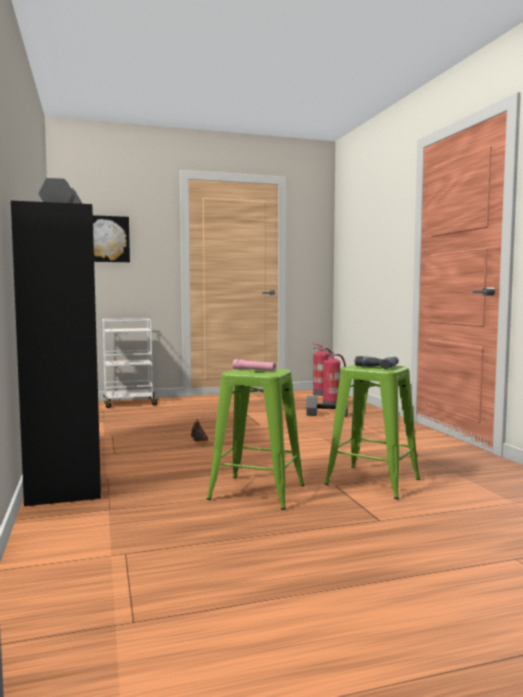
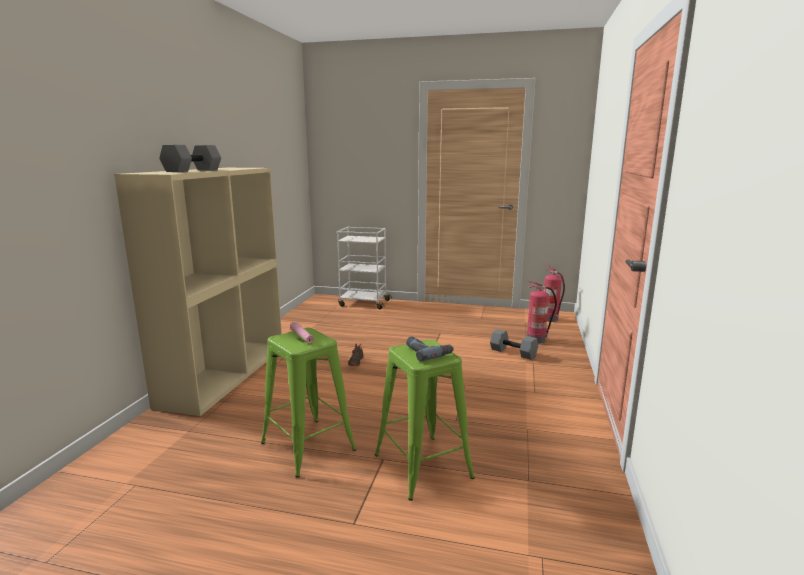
camera: 30 degrees right, 10 degrees up
black bookcase [11,201,101,506] -> beige bookcase [114,168,282,416]
picture [93,215,130,262] -> none

